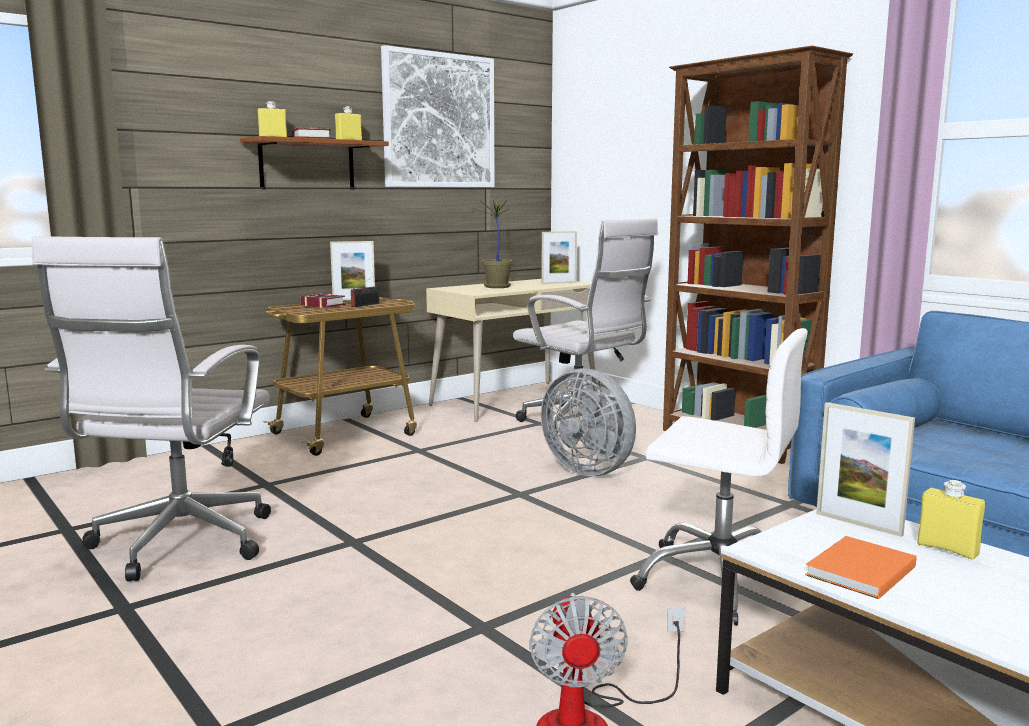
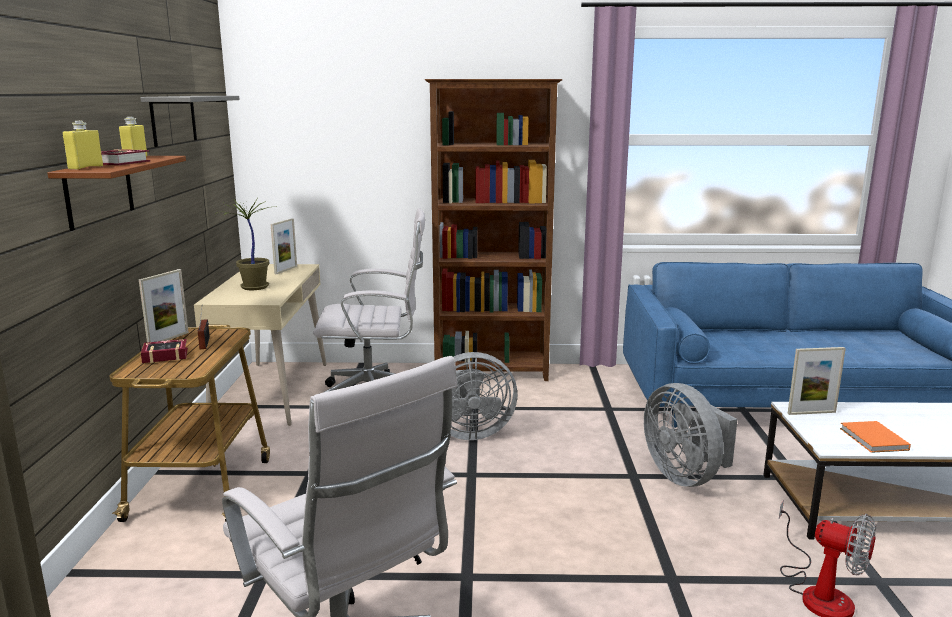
camera: 50 degrees left, 5 degrees up
picture [381,45,495,187] -> grey shelf [140,96,240,147]
white office chair [630,328,808,626] -> grey fan [644,383,737,487]
yellow bottle [917,480,985,560] -> none

